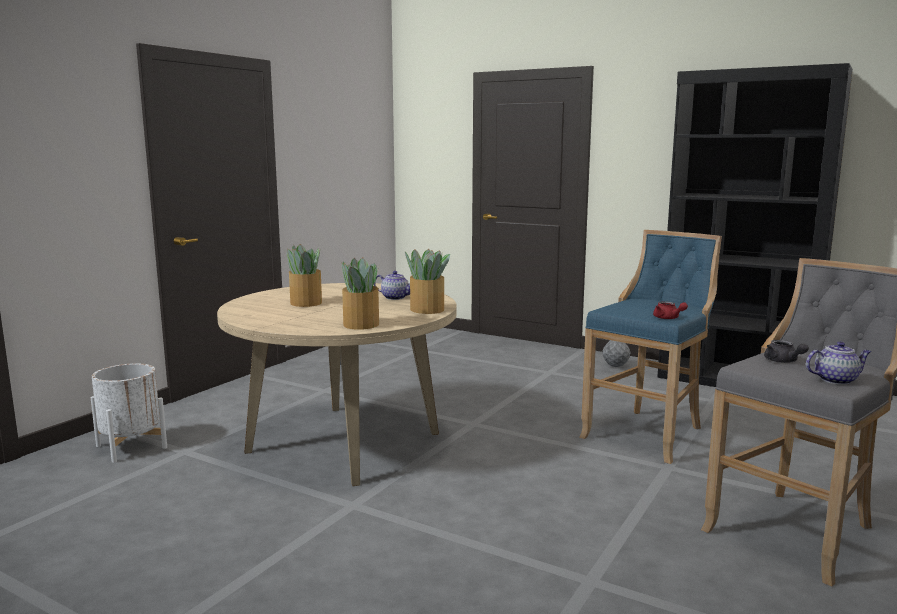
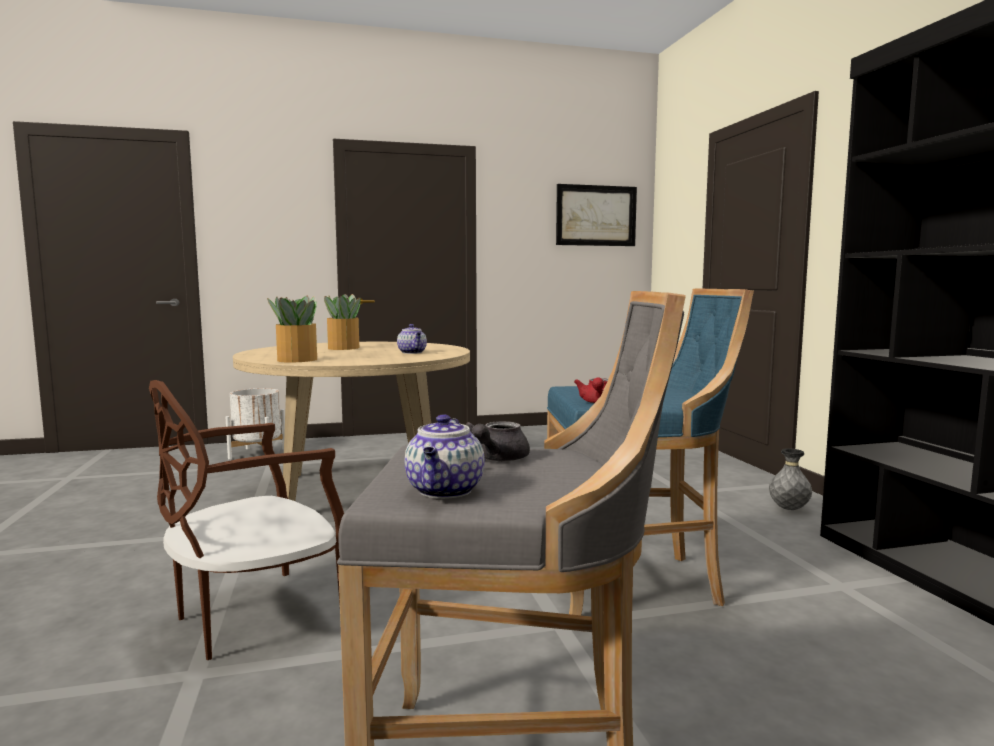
camera: 45 degrees right, 5 degrees down
potted plant [405,249,450,314] -> none
teapot [806,341,871,385] -> teapot turned 60 degrees clockwise [405,414,485,499]
none -> brown chair [149,380,344,660]
none -> picture [556,184,637,246]

